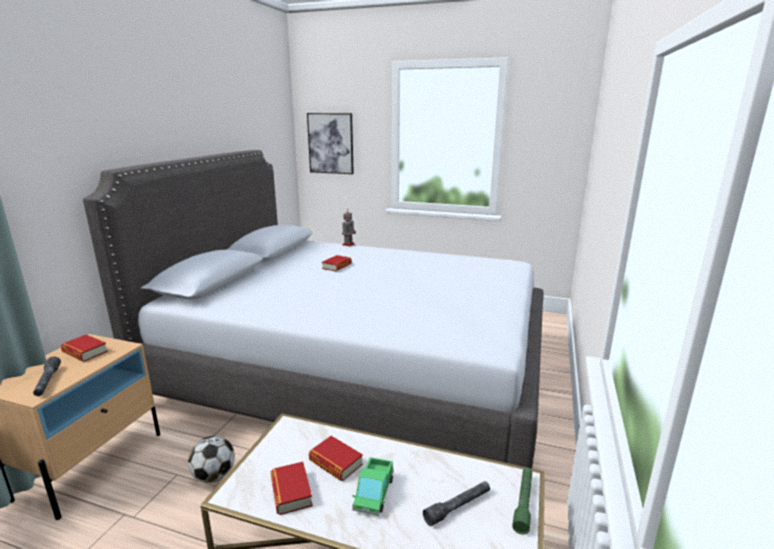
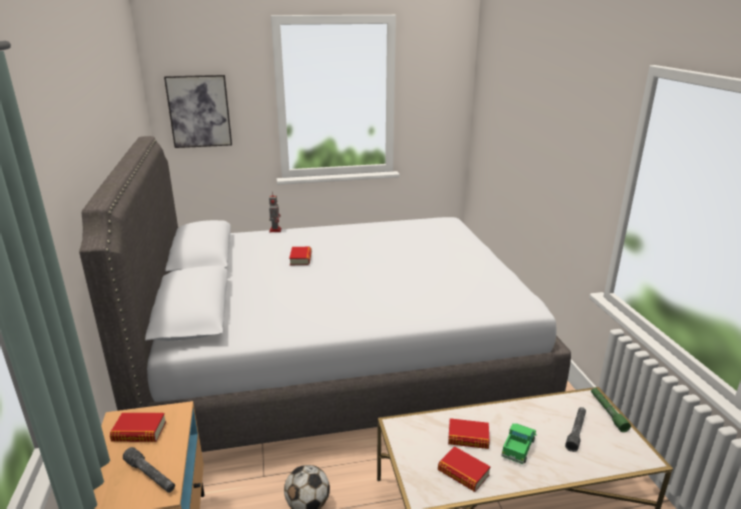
camera: 30 degrees left, 5 degrees up
toy truck [352,457,394,516] -> toy truck turned 135 degrees counterclockwise [501,423,537,464]

